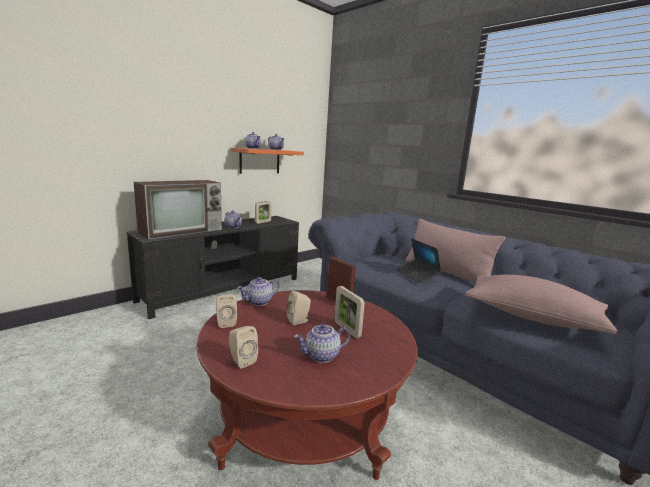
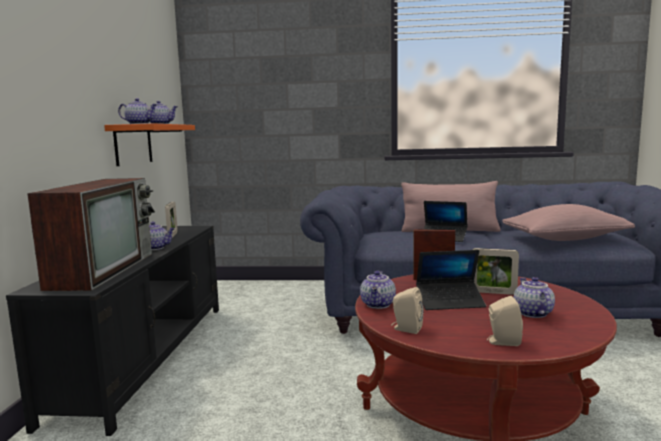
camera: 40 degrees left, 5 degrees down
beige speaker [287,291,311,325] -> laptop [416,250,486,310]
teapot [294,324,350,363] -> teapot turned 150 degrees clockwise [513,277,555,318]

